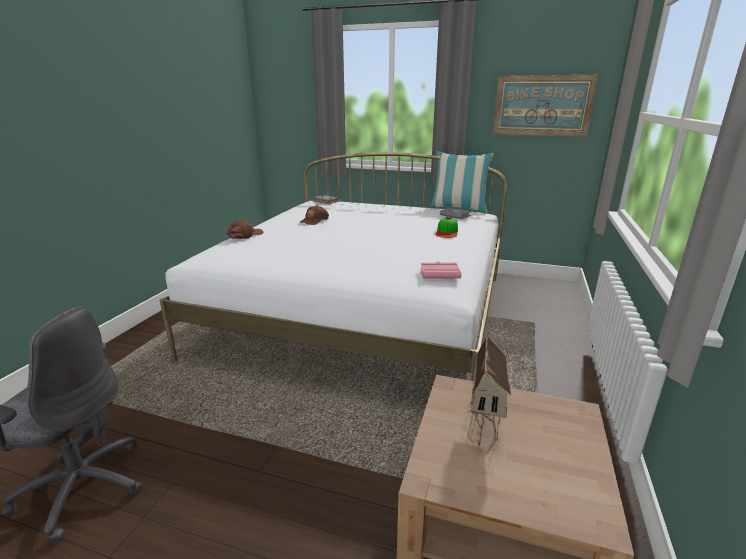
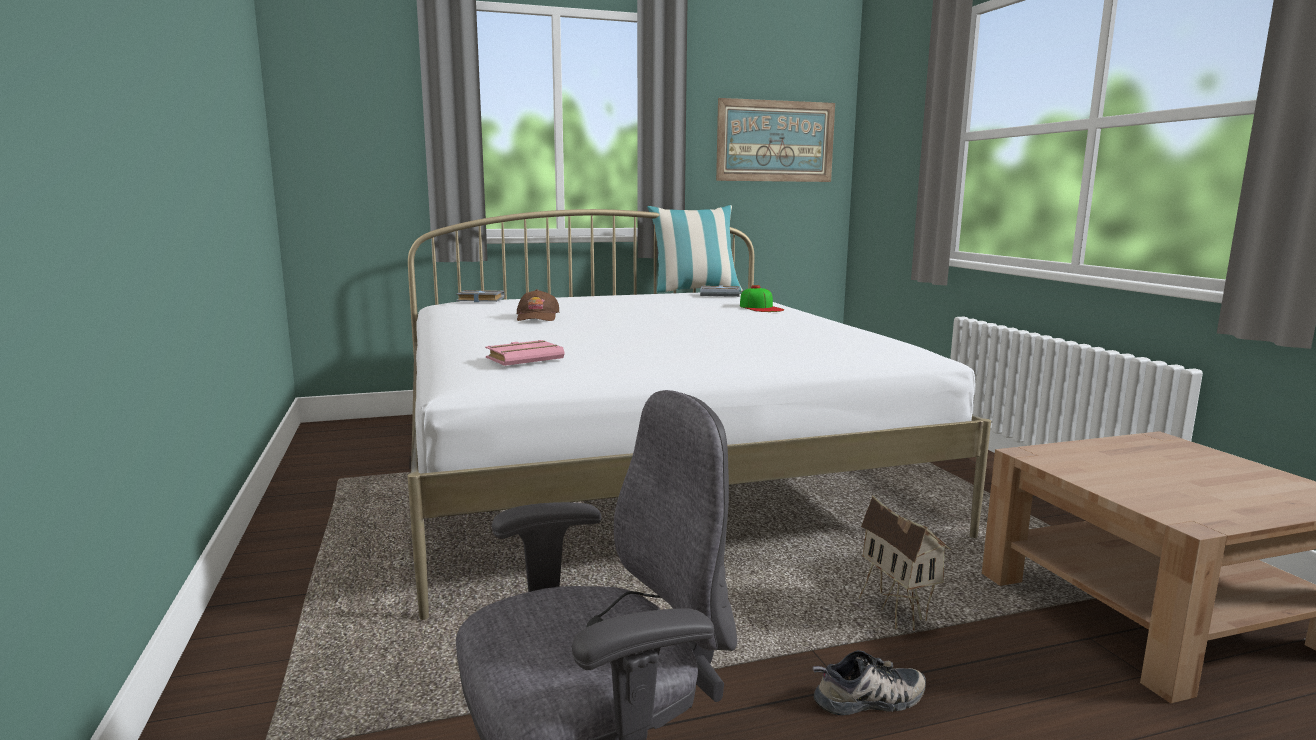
camera: 35 degrees left, 10 degrees down
brown cap [227,220,263,239] -> none
pink book [420,262,461,279] -> pink book moved to [485,340,564,366]
toy house [467,335,511,445] -> toy house moved to [858,495,951,634]
none -> shoe [812,650,926,715]

